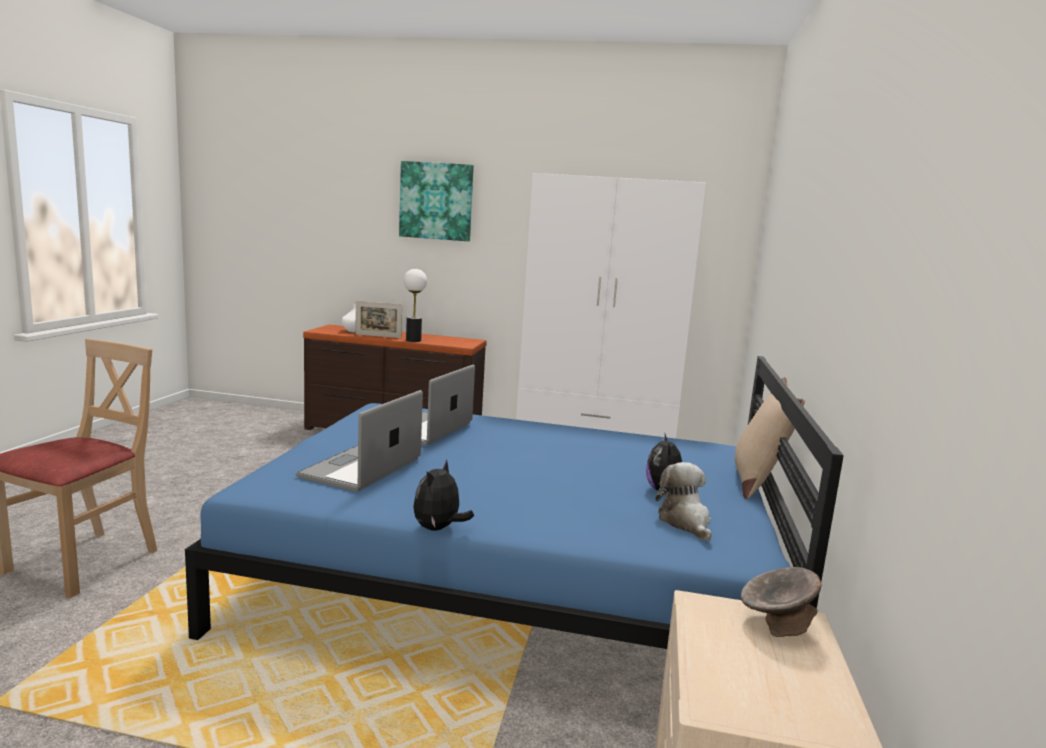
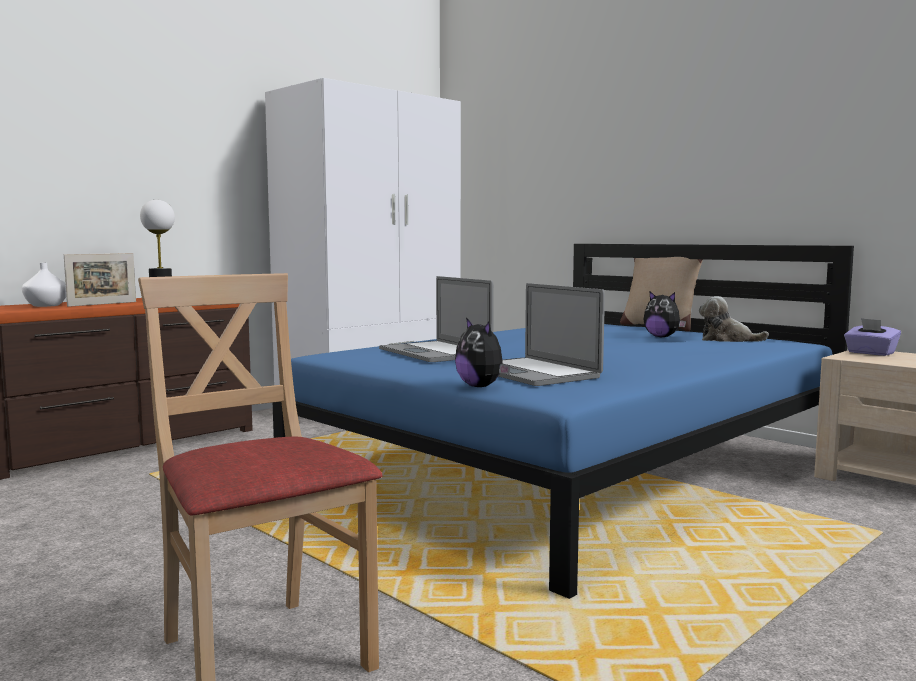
camera: 55 degrees left, 5 degrees down
picture [399,161,474,241] -> none
plush toy [413,459,474,531] -> plush toy moved to [455,318,510,387]
grey bowl [741,567,822,637] -> purple tissue box [844,318,901,356]

